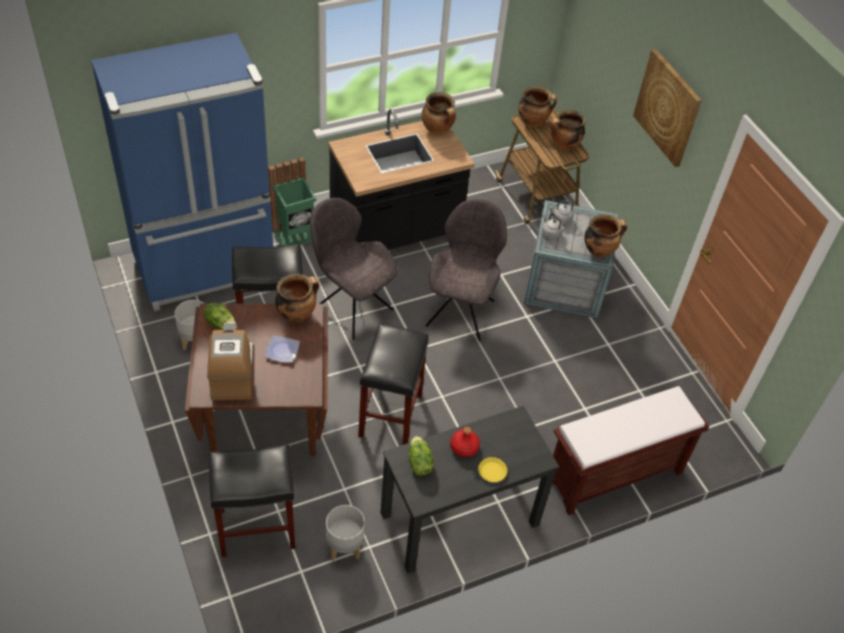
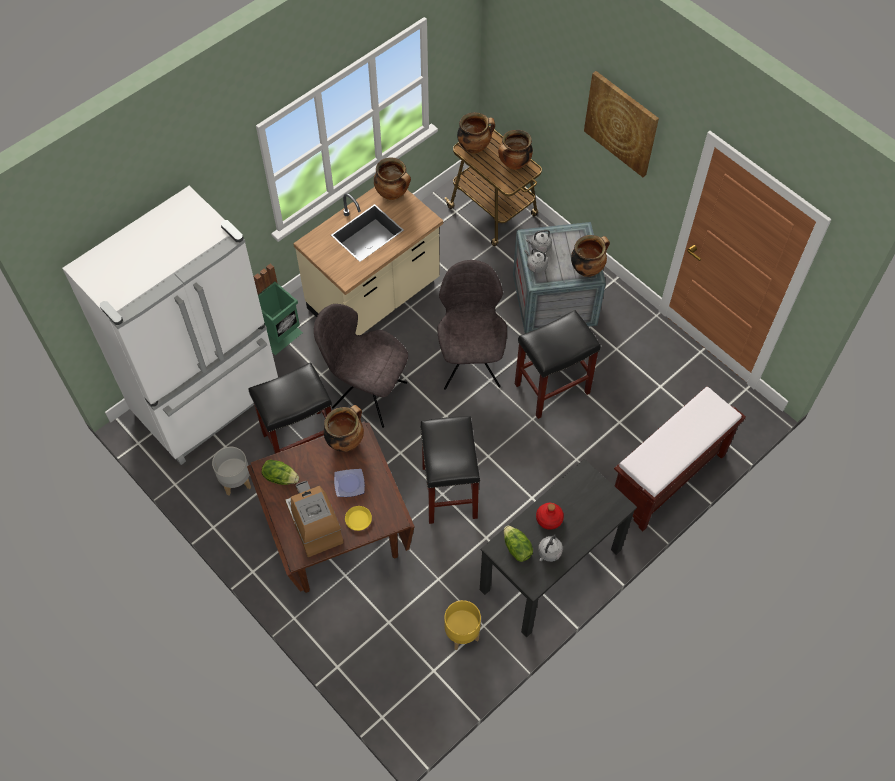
camera: 15 degrees left, 10 degrees up
blue fridge [91,33,273,311] -> white fridge [62,186,278,465]
black stool [209,444,295,557] -> black stool moved to [515,310,601,419]
grey planter [326,505,365,560] -> yellow planter [445,600,481,650]
black counter [328,109,474,250] -> beige counter [293,187,443,335]
yellow plate [478,457,507,482] -> yellow plate moved to [345,506,372,531]
none -> grey kettle [538,534,563,562]

